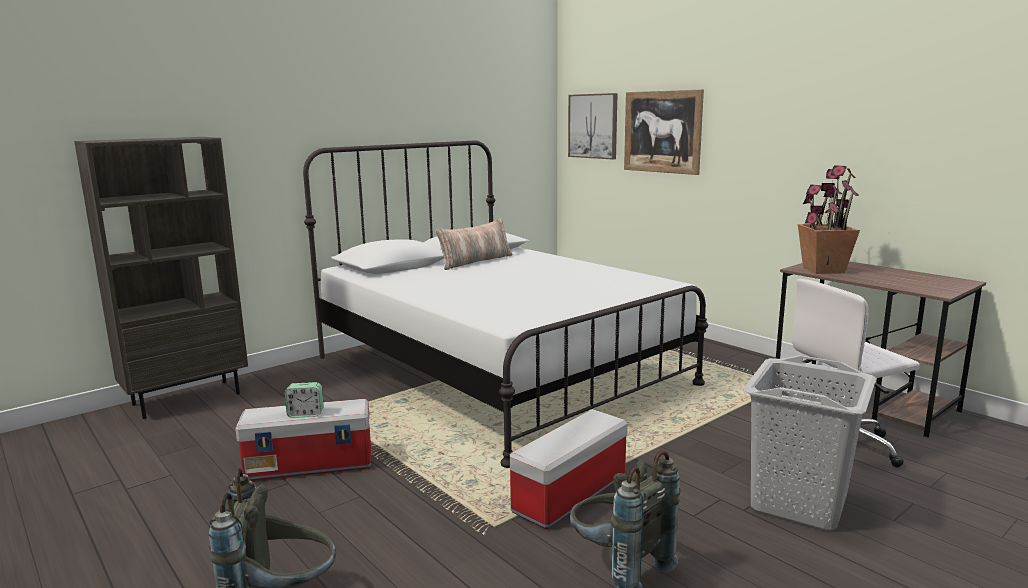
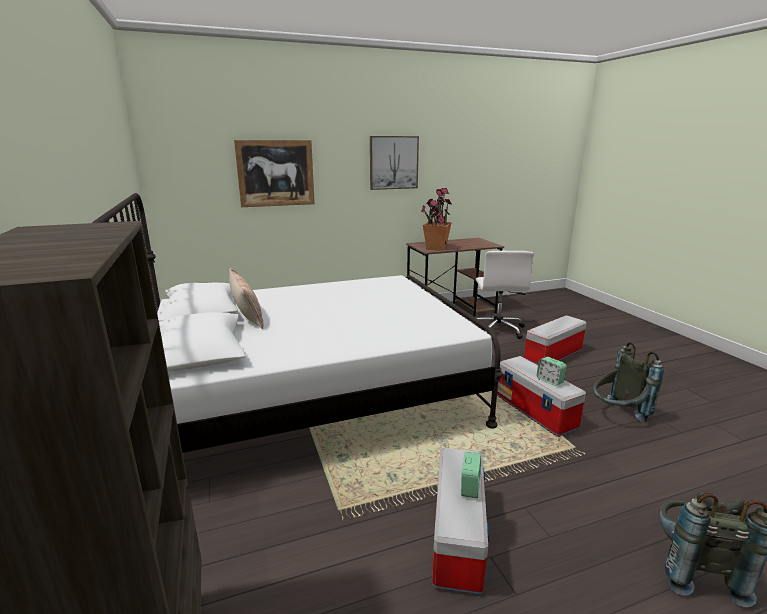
camera: 70 degrees left, 5 degrees up
picture [568,93,618,159] -> picture moved to [370,136,419,190]
grey laundry basket [743,355,876,531] -> storage box [524,315,587,365]
none -> alarm clock [537,357,566,386]

